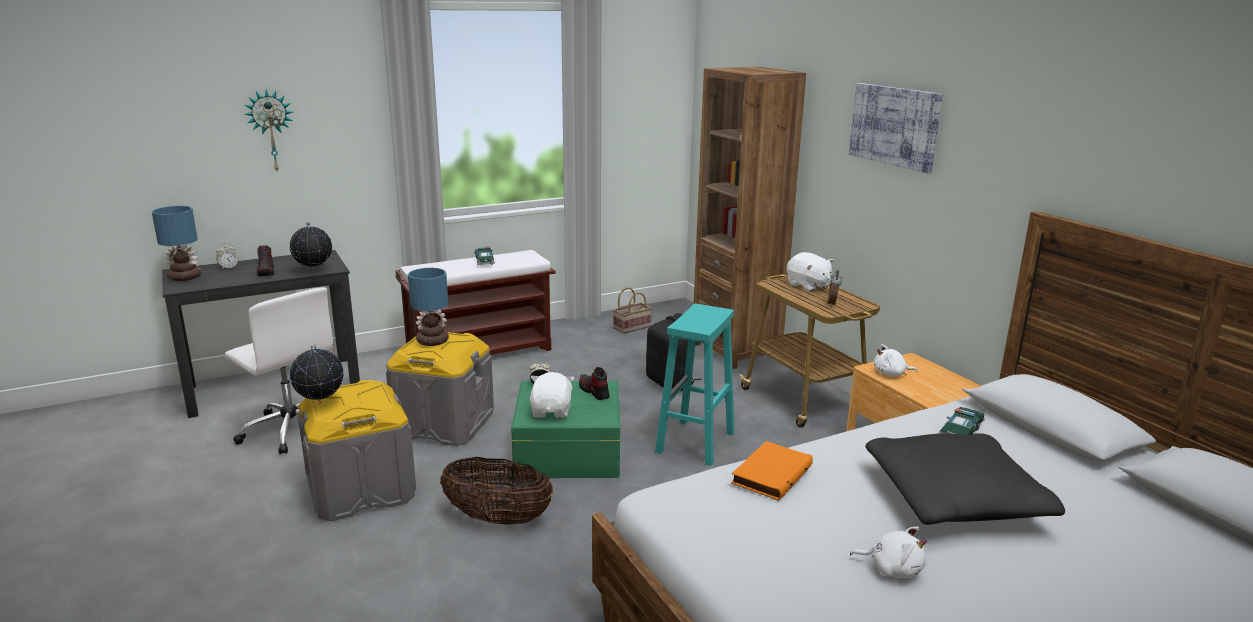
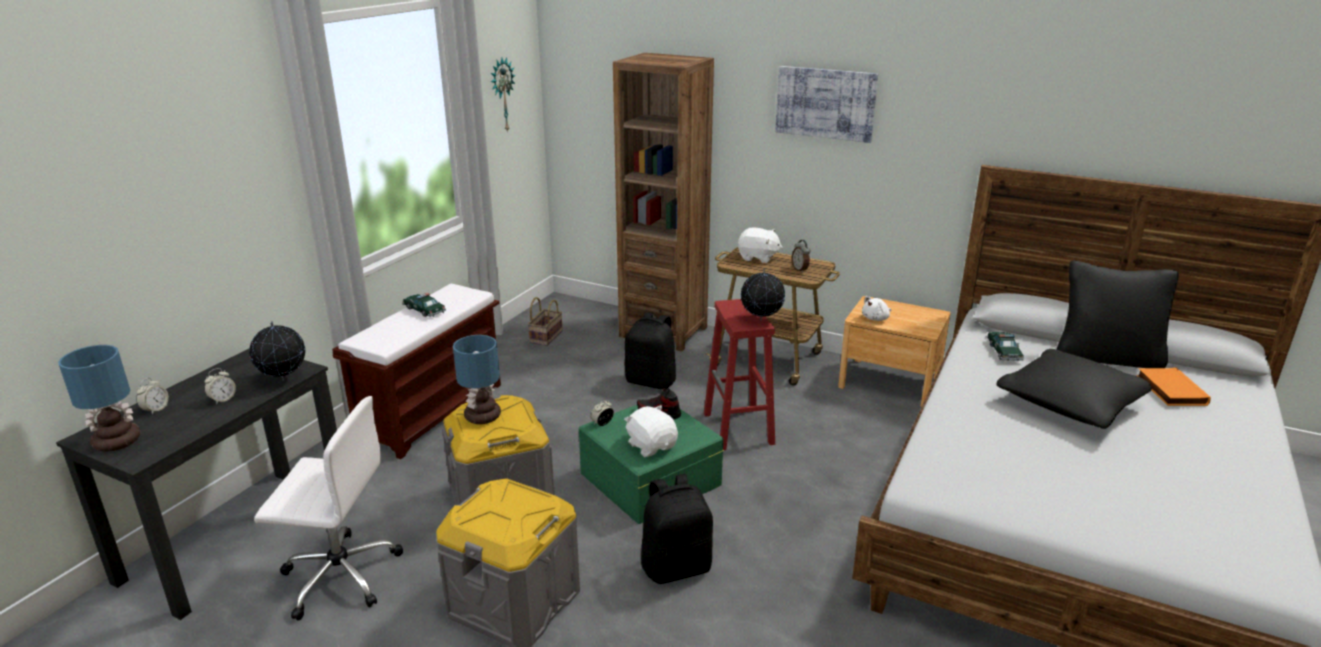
camera: 35 degrees left, 5 degrees up
wall clock [245,90,293,171] -> wall clock moved to [491,58,516,133]
shoe [257,245,274,276] -> alarm clock [205,368,236,405]
globe [290,345,344,404] -> globe moved to [741,268,785,321]
basket [440,457,553,525] -> black backpack [641,474,713,584]
turquoise stool [655,304,734,466] -> red stool [704,299,775,450]
orange book [731,441,813,501] -> orange book moved to [1136,368,1211,406]
white plush toy [850,527,927,578] -> none
none -> black pillow [1056,260,1179,368]

